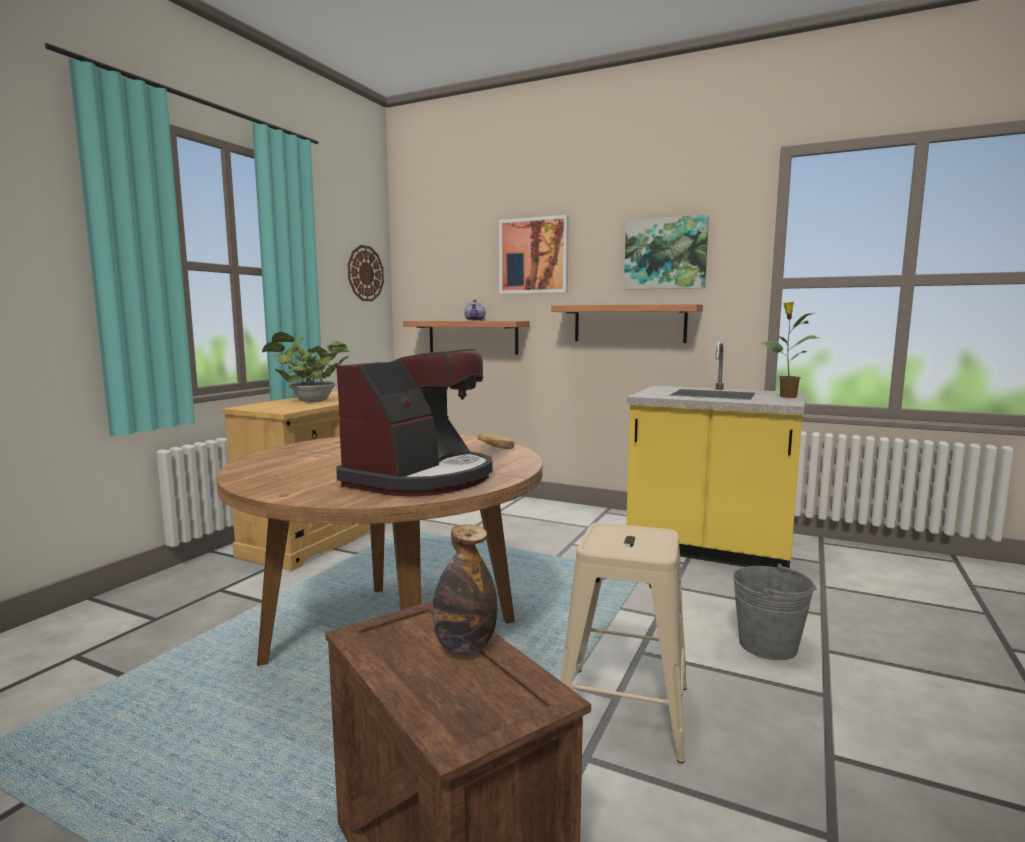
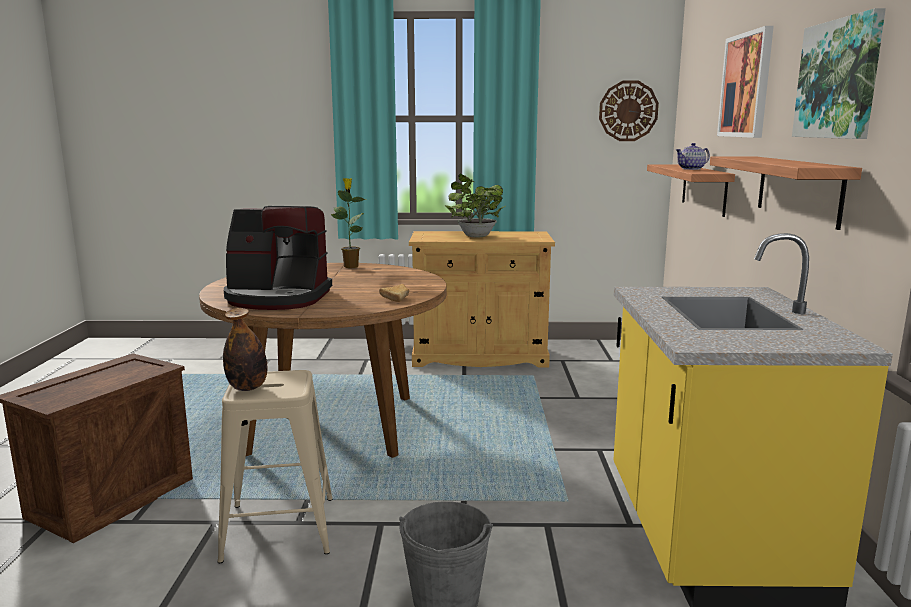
camera: 65 degrees right, 5 degrees up
bottle [432,524,497,655] -> bottle moved to [223,308,267,391]
potted plant [762,302,818,398] -> potted plant moved to [331,178,367,268]

